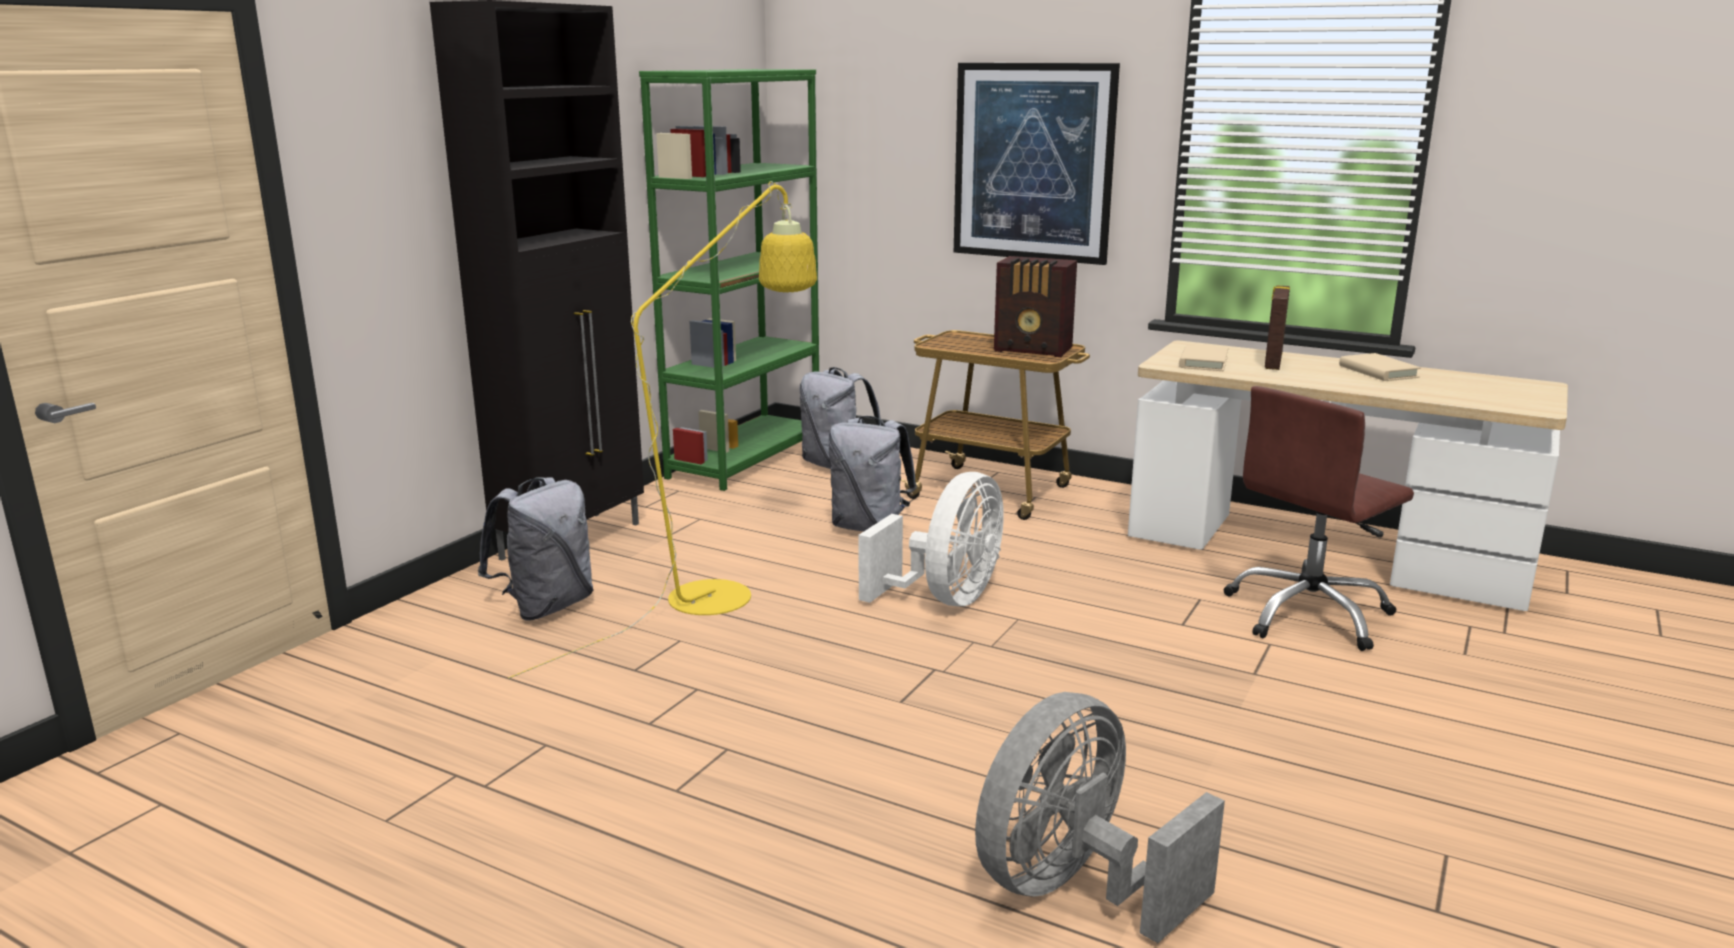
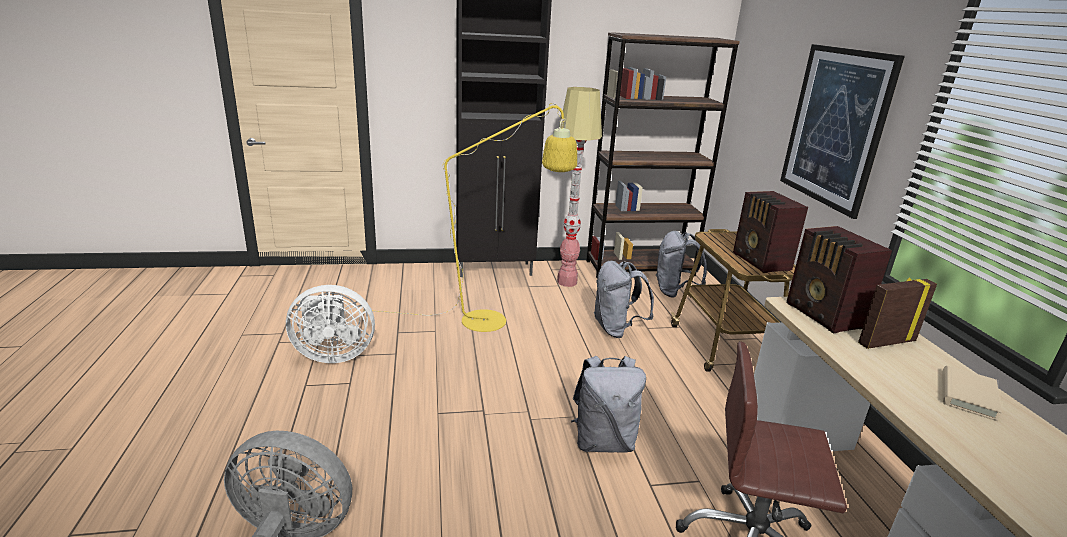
camera: 50 degrees right, 5 degrees up
grey backpack [478,477,594,621] -> grey backpack moved to [571,356,646,453]
green bookcase [639,69,819,491] -> brown bookcase [586,32,740,278]
white fan [859,472,1004,606] -> white fan moved to [286,285,375,363]
beige book [1179,345,1228,371] -> radio [786,226,892,333]
none -> floor lamp [557,87,602,287]

